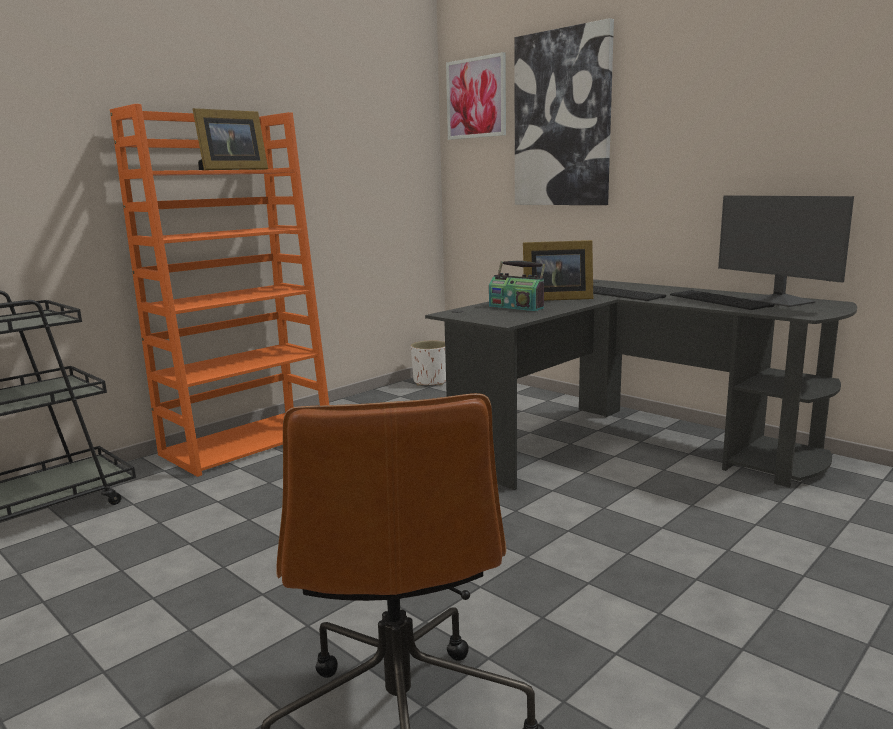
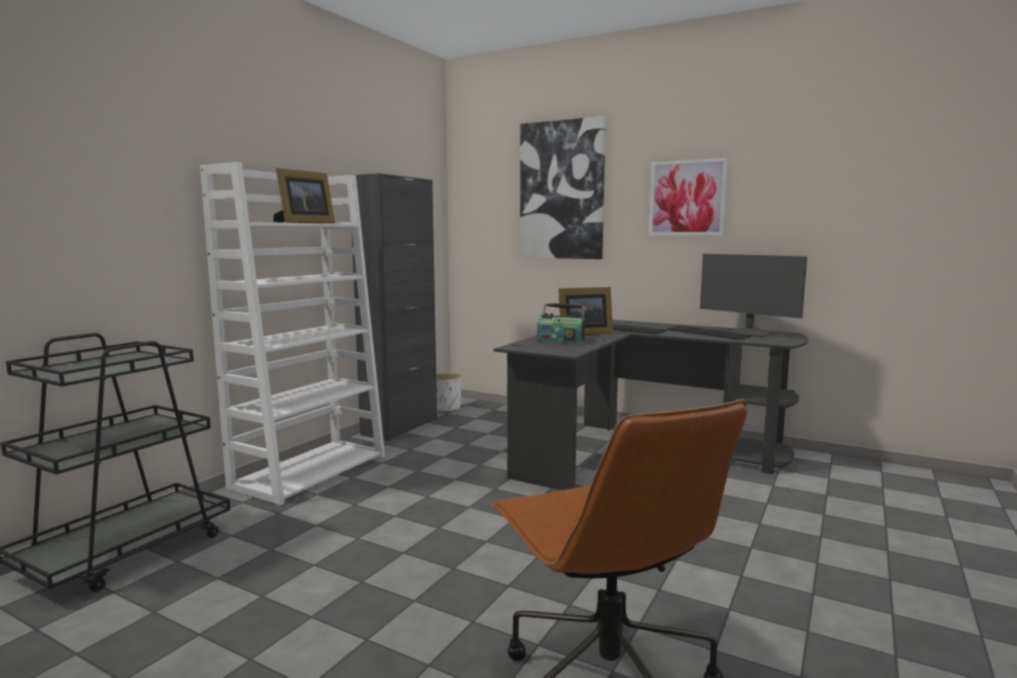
camera: 15 degrees left, 5 degrees down
orange bookcase [110,104,329,477] -> white bookcase [200,162,385,505]
picture [446,52,506,140] -> picture moved to [649,158,728,235]
none -> black cabinet [352,173,437,441]

